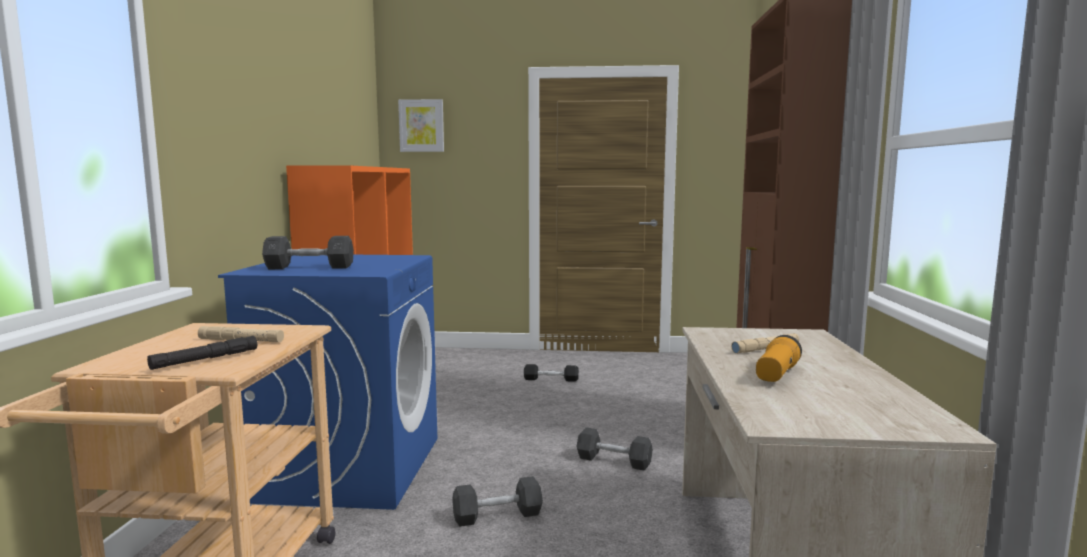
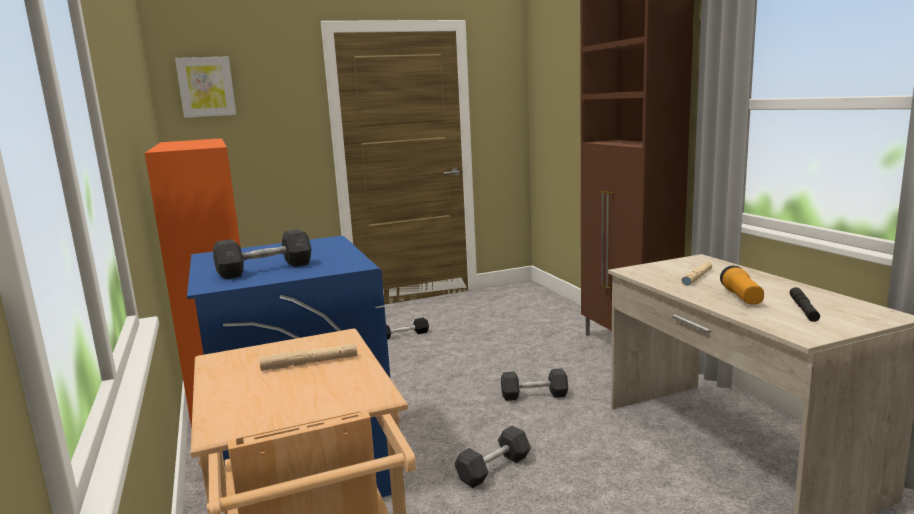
camera: 25 degrees left, 5 degrees up
black flashlight [147,336,257,370] -> black flashlight moved to [790,287,820,322]

